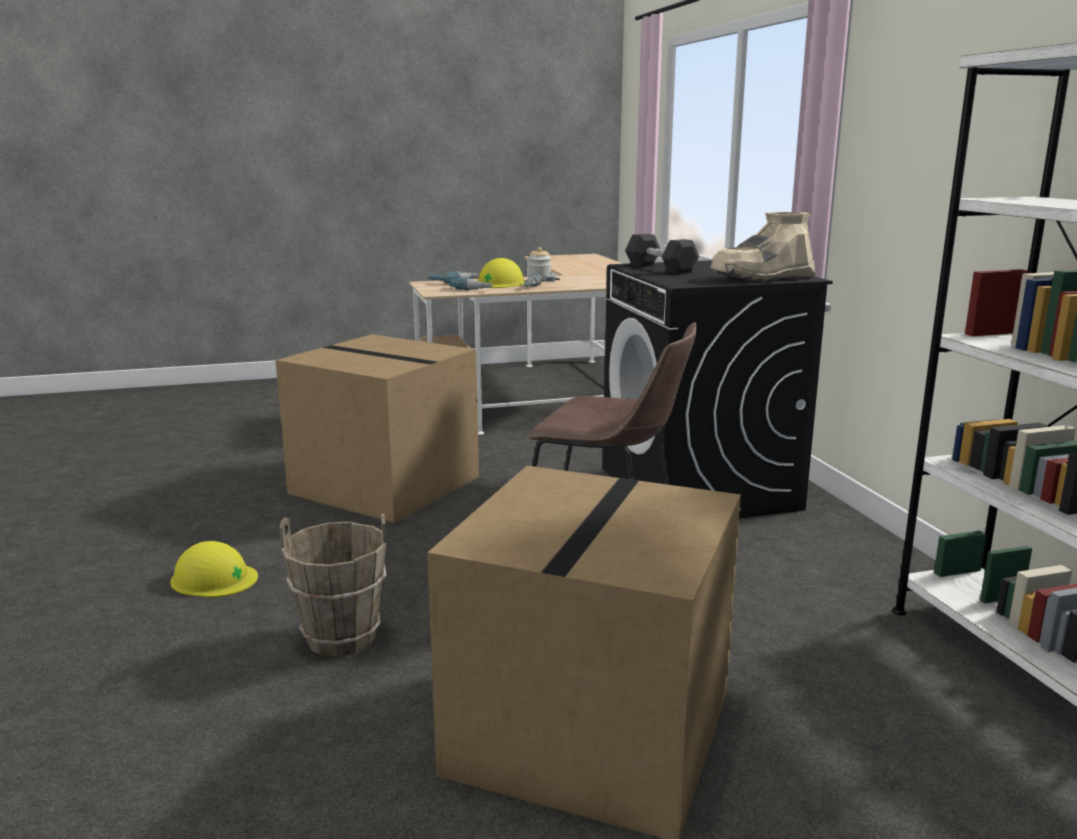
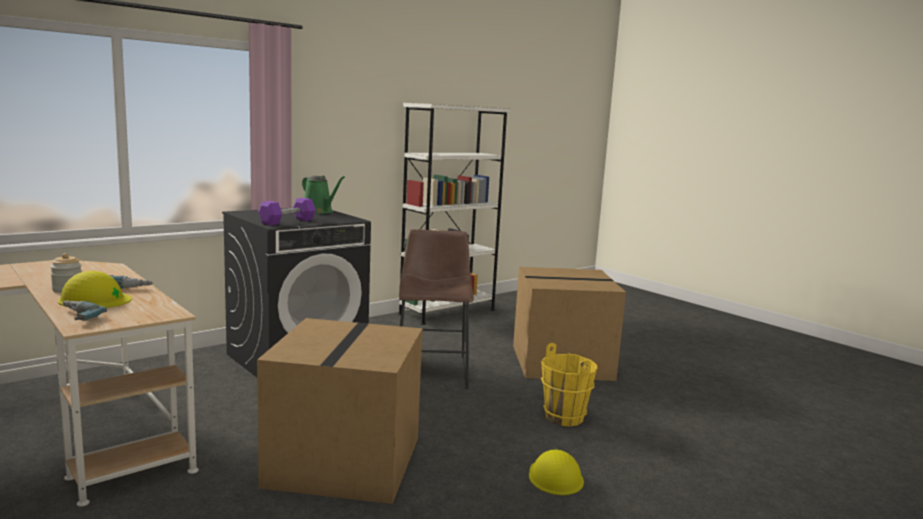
camera: 115 degrees left, 5 degrees down
brown bucket [279,514,387,657] -> yellow bucket [541,343,597,426]
power drill [449,278,493,290] -> none
grey dumbbell [625,234,699,274] -> purple dumbbell [258,198,316,225]
beige boot [709,212,815,282] -> green watering can [302,176,345,214]

